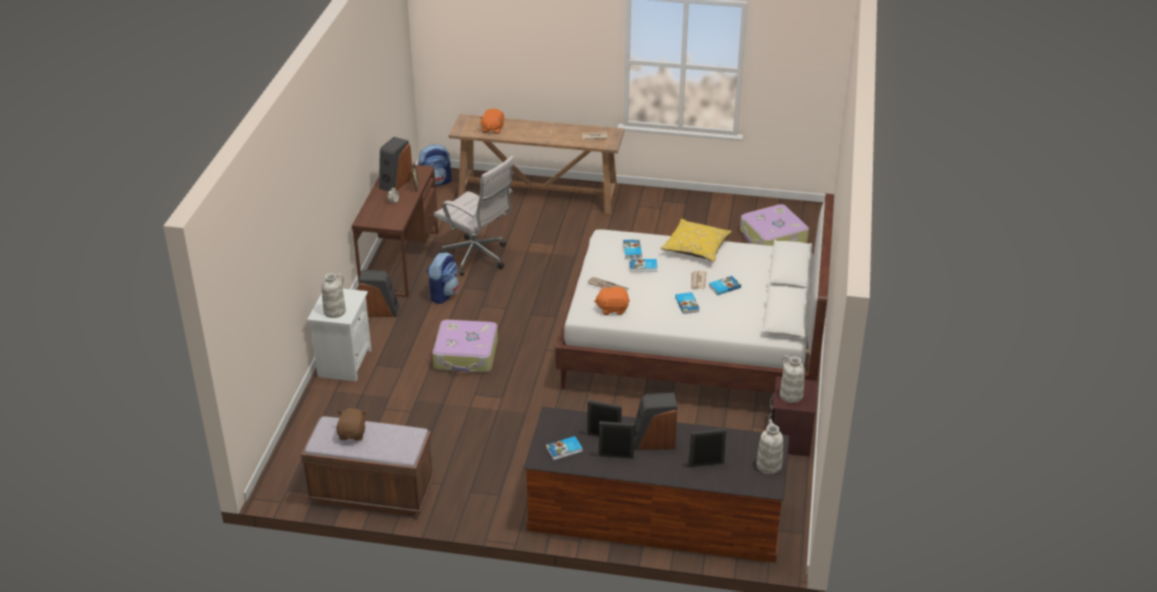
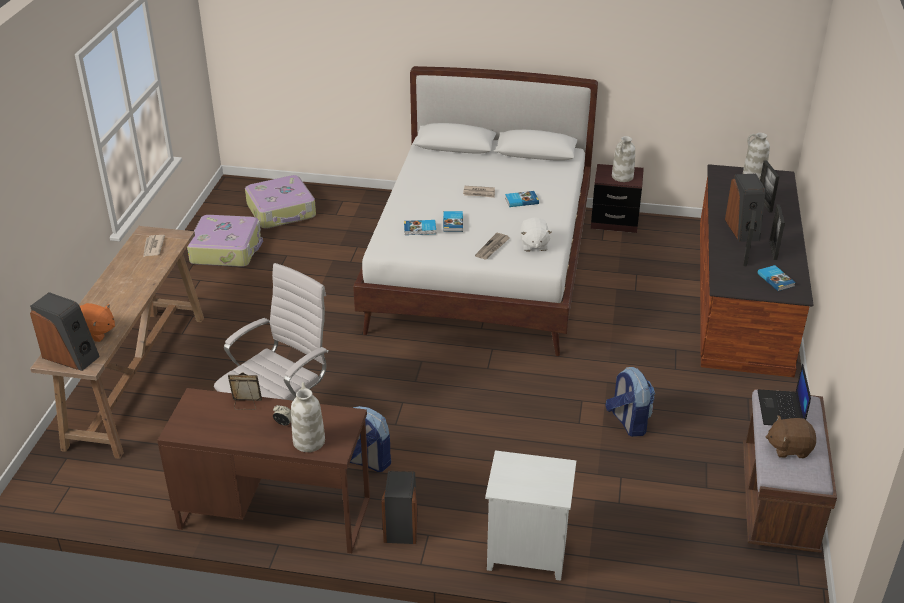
camera: 90 degrees left, 0 degrees up
white vase [322,273,346,318] -> white vase moved to [291,382,325,452]
speaker [379,137,412,191] -> speaker moved to [30,292,100,371]
backpack [418,144,451,186] -> backpack moved to [605,367,655,437]
suitcase [433,320,498,372] -> suitcase moved to [187,215,263,267]
orange plush toy [594,286,630,315] -> white plush toy [520,218,552,251]
yellow pillow [661,219,732,262] -> none
book [708,276,741,295] -> none
none -> laptop [757,363,811,425]

